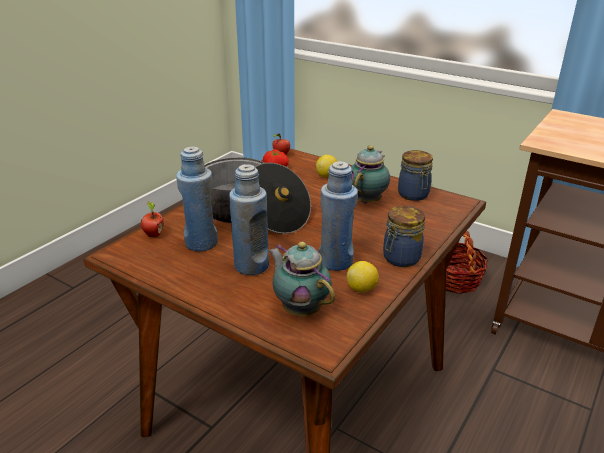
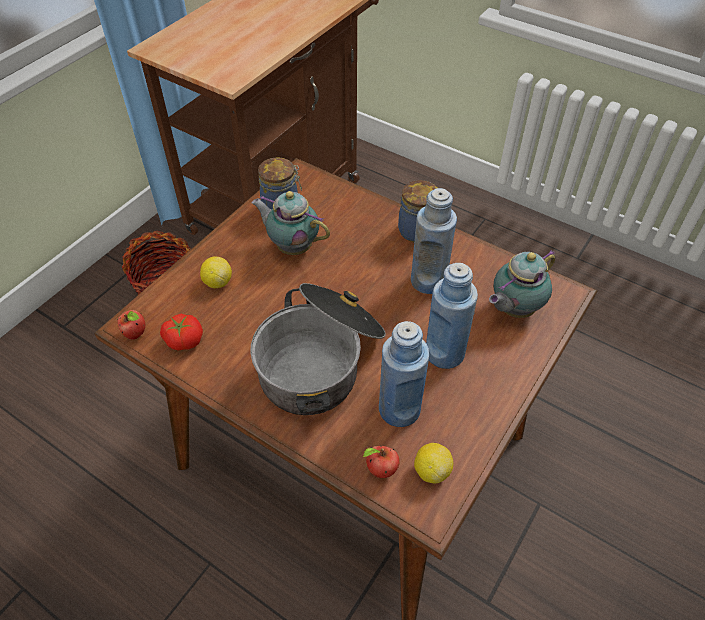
camera: 90 degrees left, 20 degrees up
lemon [347,261,379,292] -> lemon moved to [414,443,453,483]

